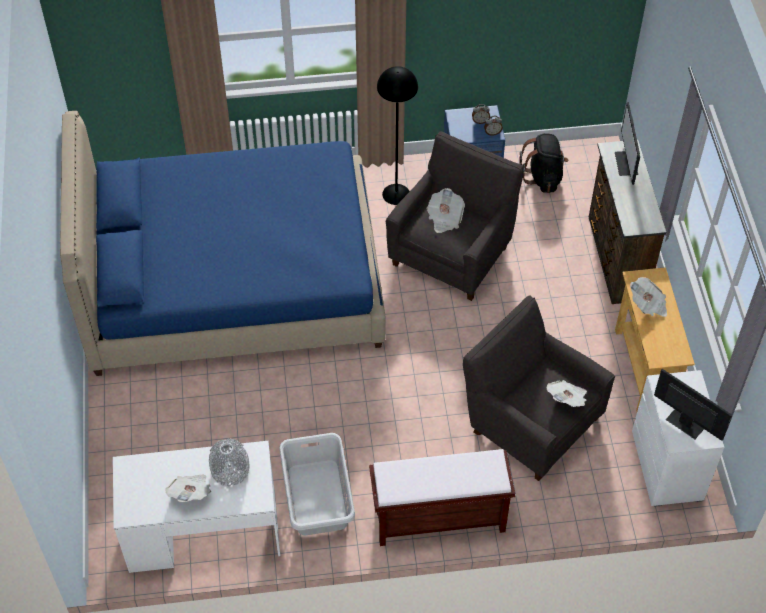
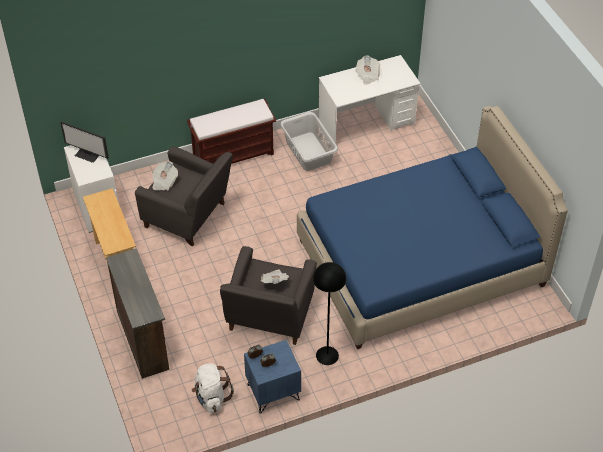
camera: 165 degrees right, 5 degrees down
grey vase [209,439,249,486] -> none
black backpack [519,133,568,193] -> white backpack [192,363,234,413]
monitor [615,102,640,185] -> none
newspaper [630,277,667,317] -> none

